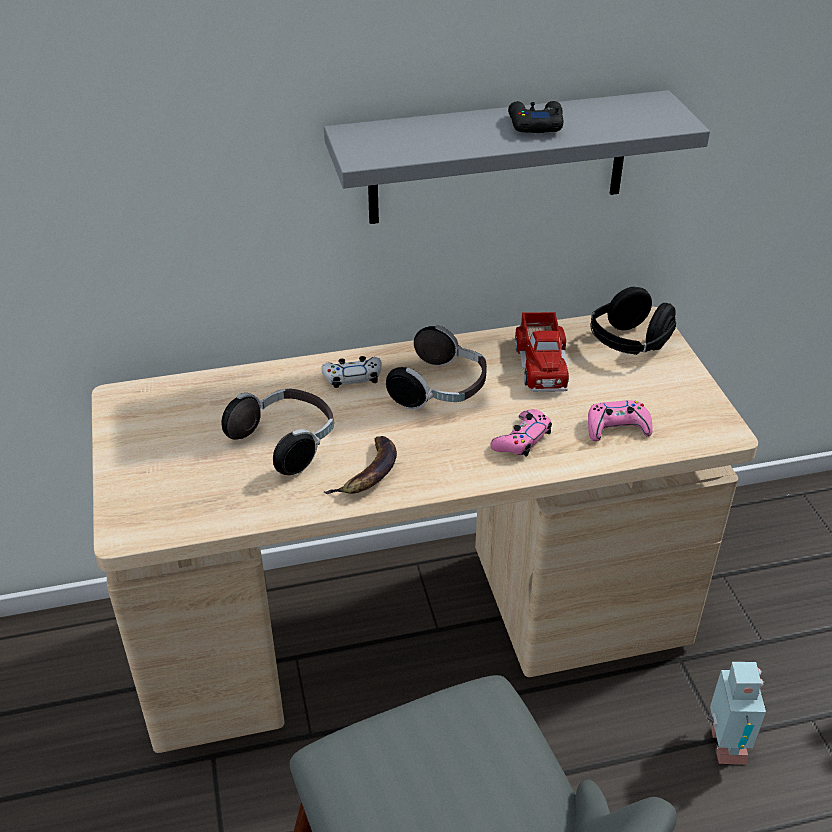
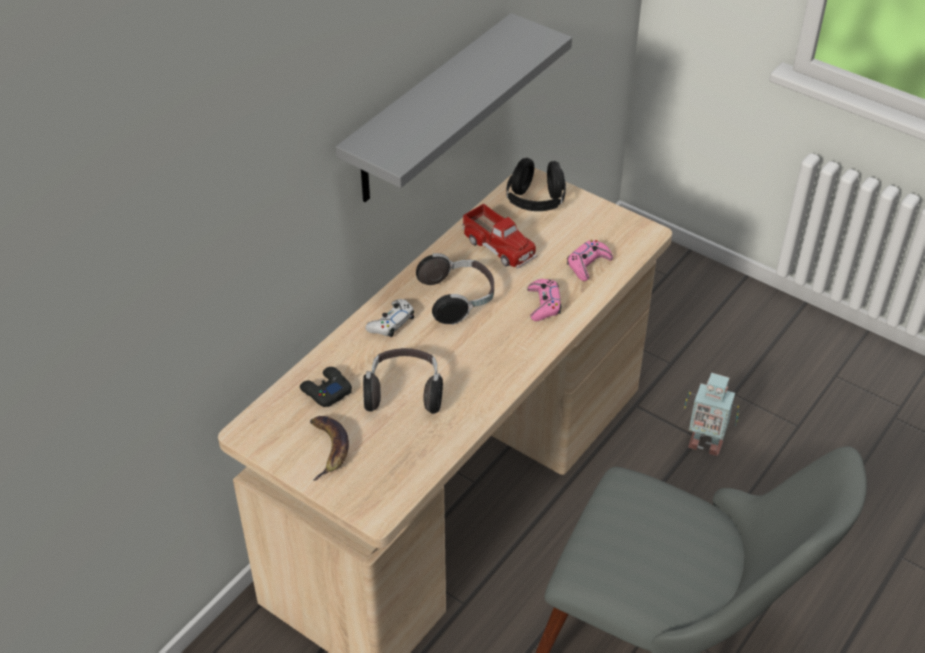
camera: 40 degrees left, 5 degrees up
banana [324,436,397,494] -> banana moved to [310,416,349,480]
black game controller [508,101,563,133] -> black game controller moved to [300,367,352,407]
toy robot [707,662,766,764] -> toy robot turned 150 degrees clockwise [684,373,739,456]

